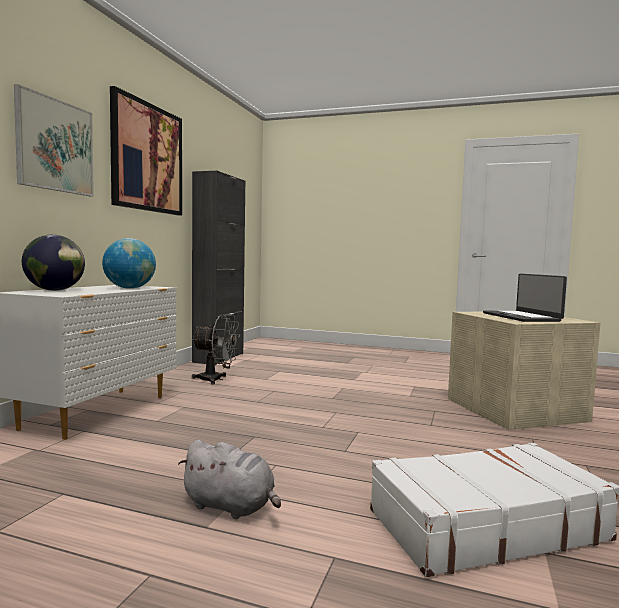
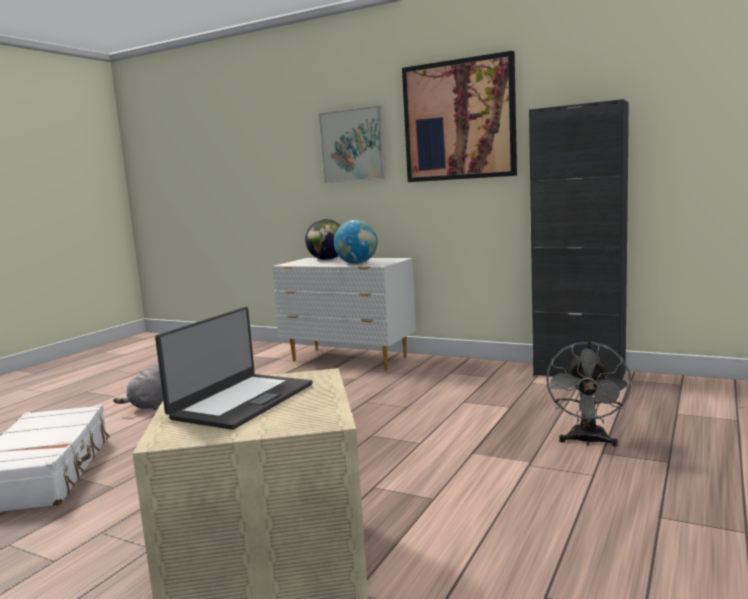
camera: 100 degrees right, 5 degrees up
grey fan [191,314,240,385] -> grey fan moved to [546,341,632,447]
laptop [483,274,567,322] -> laptop turned 120 degrees clockwise [155,307,312,430]

